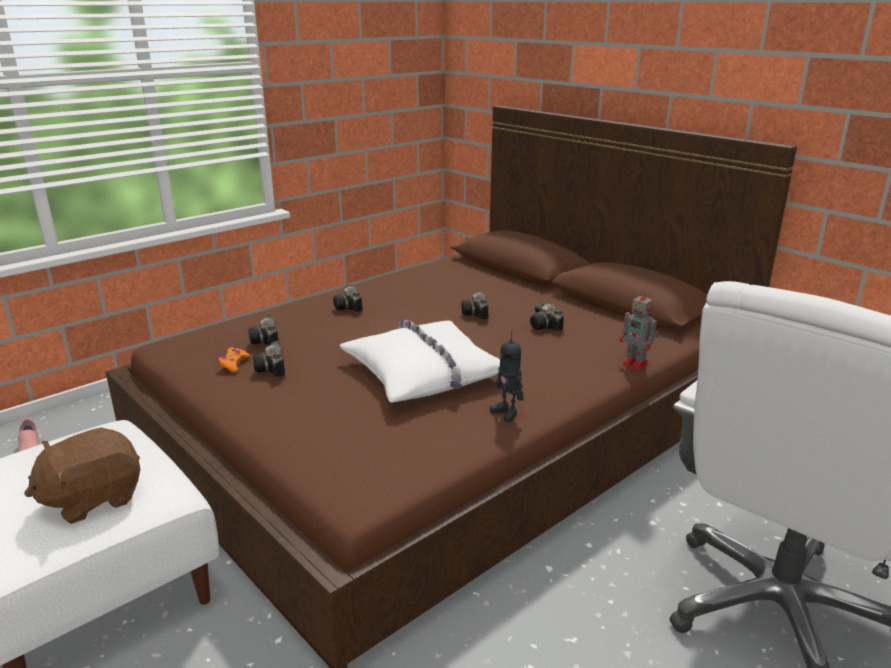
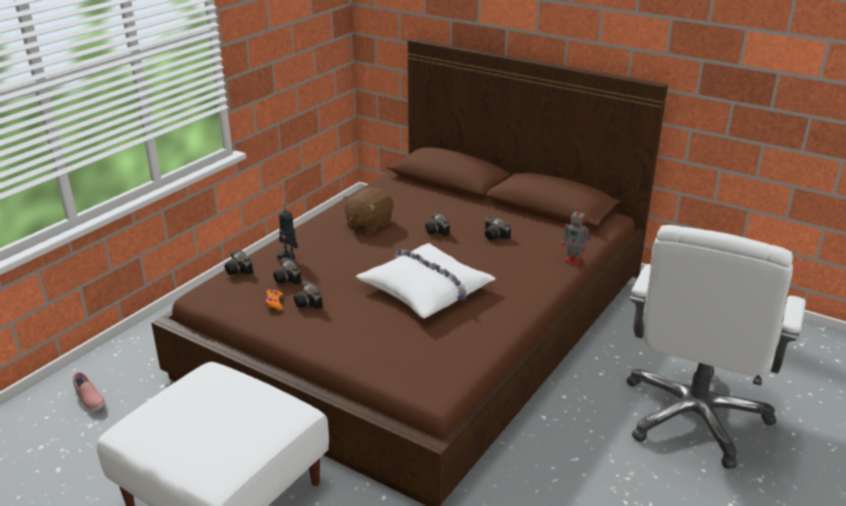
camera: 15 degrees left, 5 degrees up
brown plush toy [24,427,140,524] -> brown plush toy moved to [343,187,394,234]
camera [333,284,363,313] -> camera moved to [225,249,253,275]
toy robot [490,330,523,422] -> toy robot moved to [277,204,298,260]

